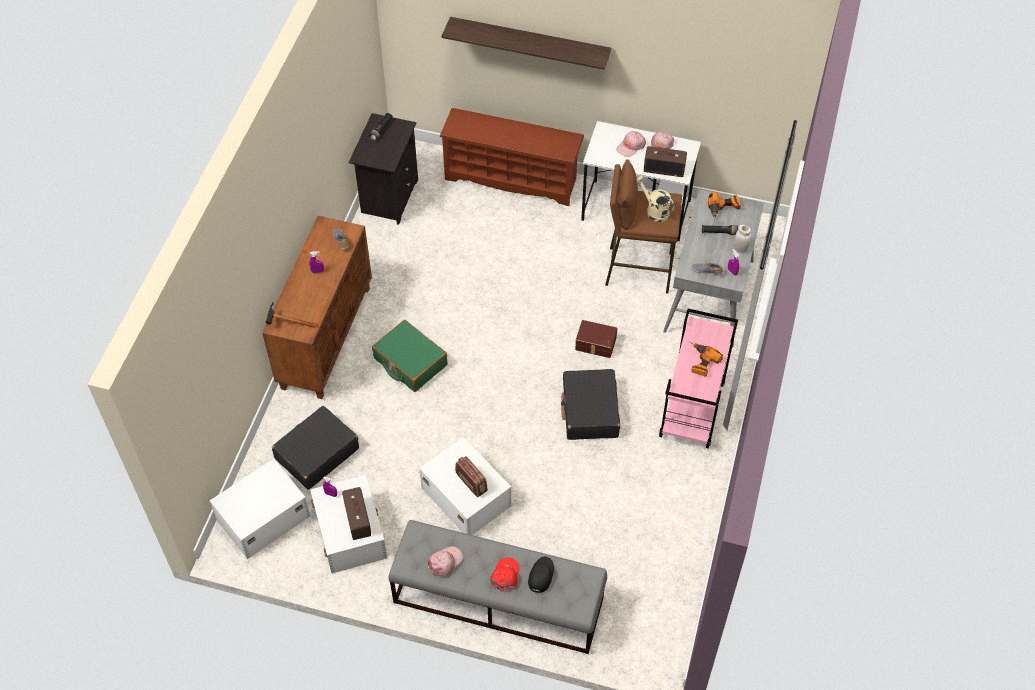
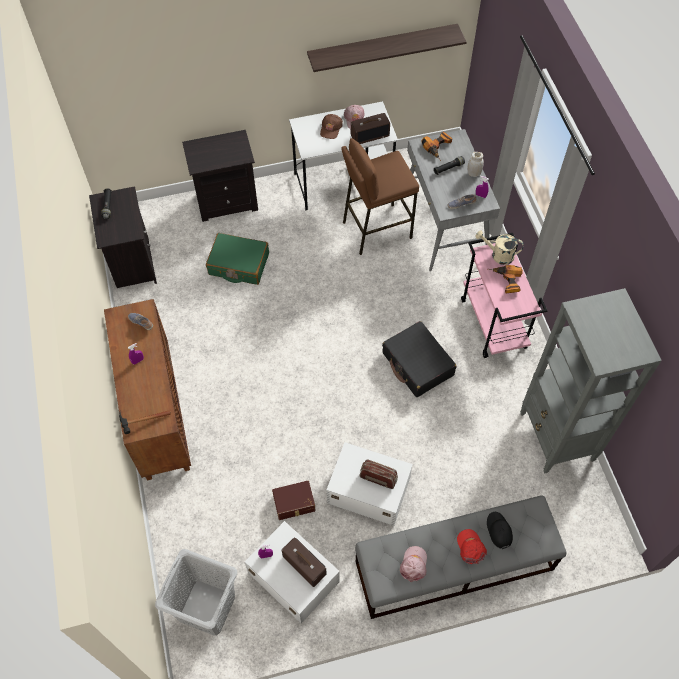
camera: 30 degrees left, 5 degrees up
white storage box [210,459,310,559] -> grey laundry basket [155,549,237,636]
black suitcase [272,406,359,490] -> none
green suitcase [372,320,447,392] -> green suitcase moved to [206,233,269,285]
brown shoe rack [440,108,584,206] -> black nightstand [182,130,258,222]
shelf [442,17,612,70] -> shelf moved to [307,24,467,72]
brown storage box [575,320,617,358] -> brown storage box moved to [272,481,316,520]
pink cap [616,131,646,157] -> brown cap [320,114,343,139]
beige watering can [637,176,675,222] -> beige watering can moved to [475,230,524,265]
none -> grey bookcase [520,288,662,474]

